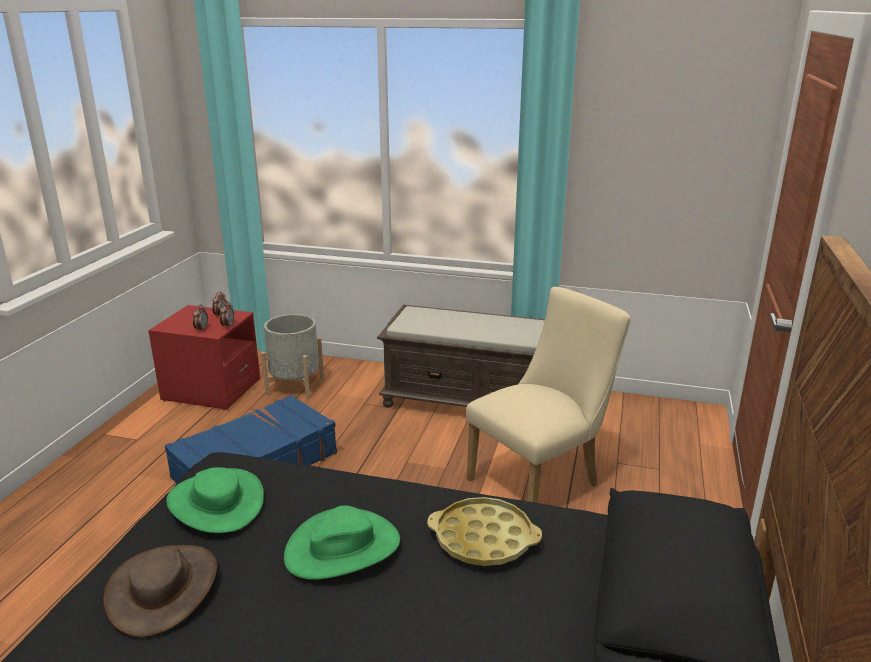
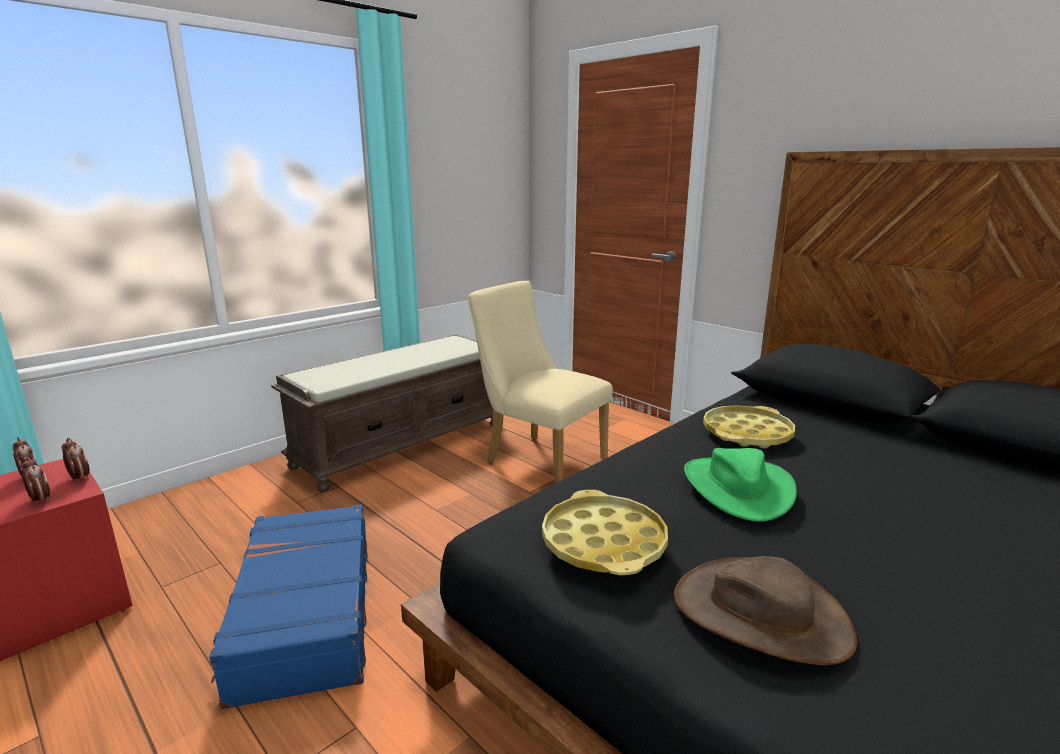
camera: 60 degrees left, 5 degrees down
green hat [166,467,264,533] -> yellow tray [542,490,668,575]
grey planter [261,314,324,399] -> none
beige chair [466,287,631,503] -> beige chair turned 45 degrees counterclockwise [468,281,613,484]

